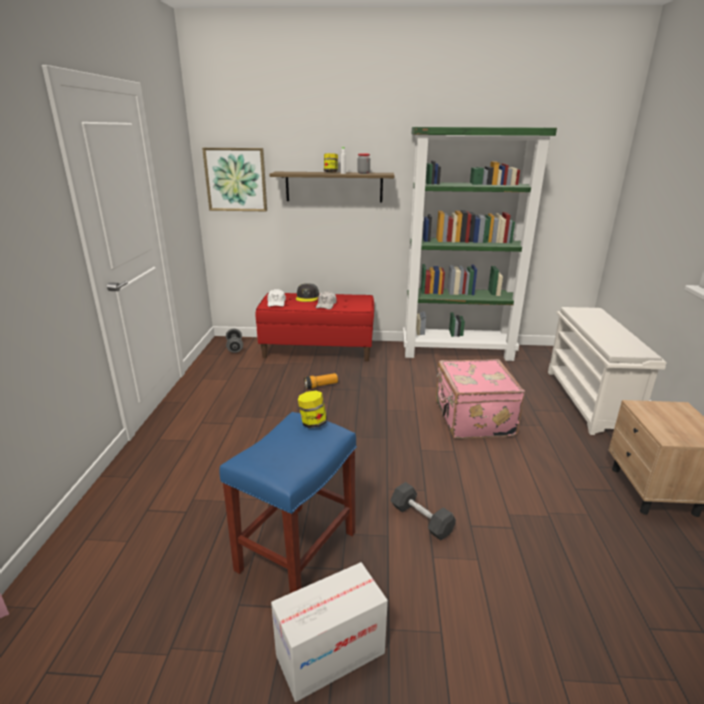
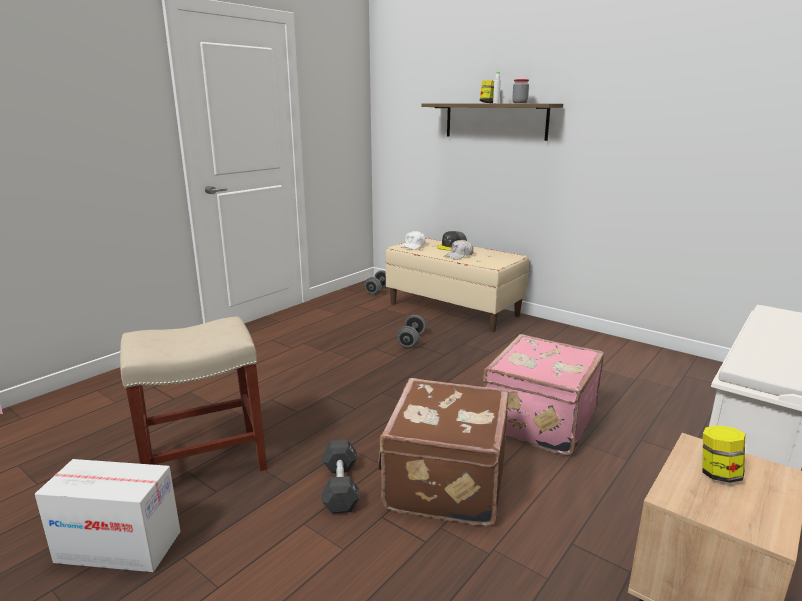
camera: 35 degrees right, 5 degrees down
picture [202,148,267,211] -> none
blue stool [219,412,357,593] -> beige stool [120,316,267,471]
red bench [255,293,374,361] -> beige bench [385,238,529,332]
jar [298,391,327,428] -> jar moved to [702,425,745,483]
flashlight [304,373,338,389] -> grey dumbbell [397,315,426,348]
green bookcase [403,127,557,361] -> none
none -> brown suitcase [378,378,509,527]

